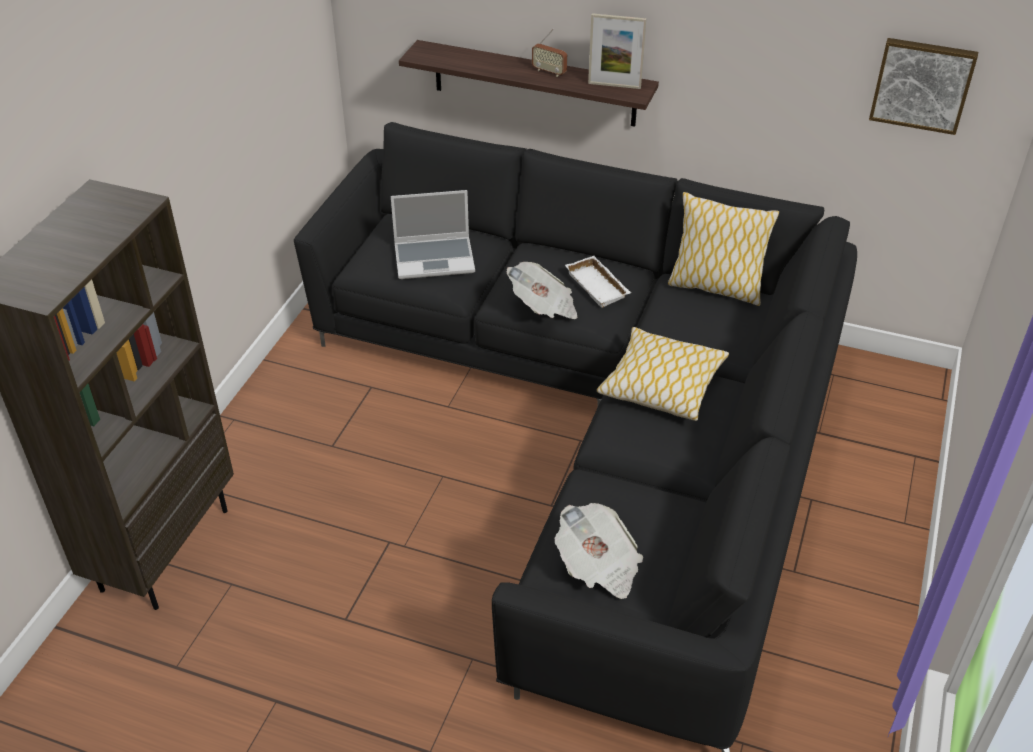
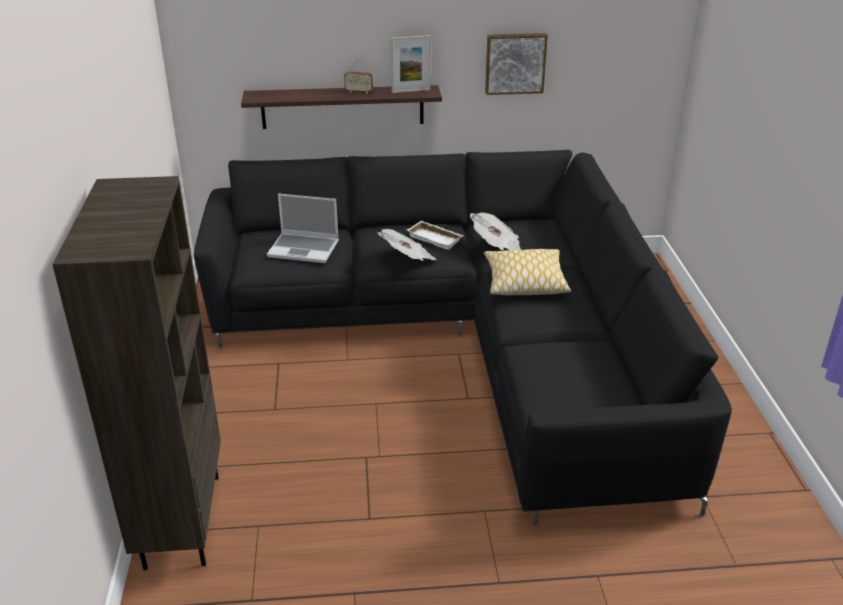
camera: 25 degrees left, 10 degrees down
laptop [391,190,475,279] -> laptop turned 45 degrees clockwise [267,193,339,263]
newspaper [554,503,643,599] -> newspaper moved to [470,212,521,250]
pillow [668,192,779,306] -> none
picture [869,38,978,135] -> picture moved to [485,33,548,95]

